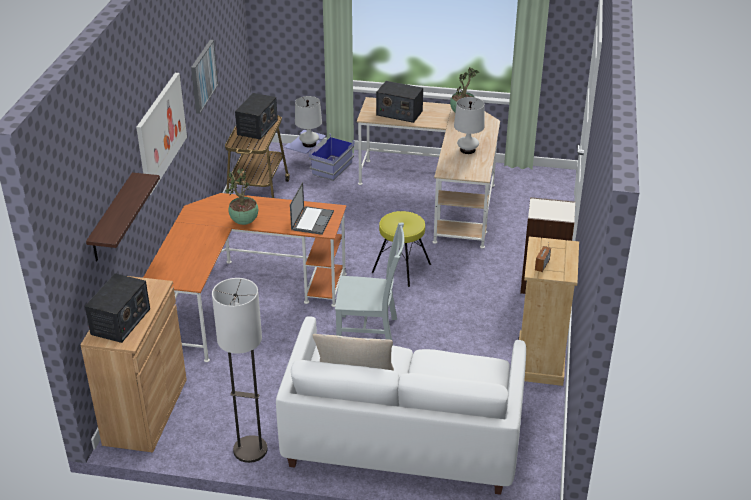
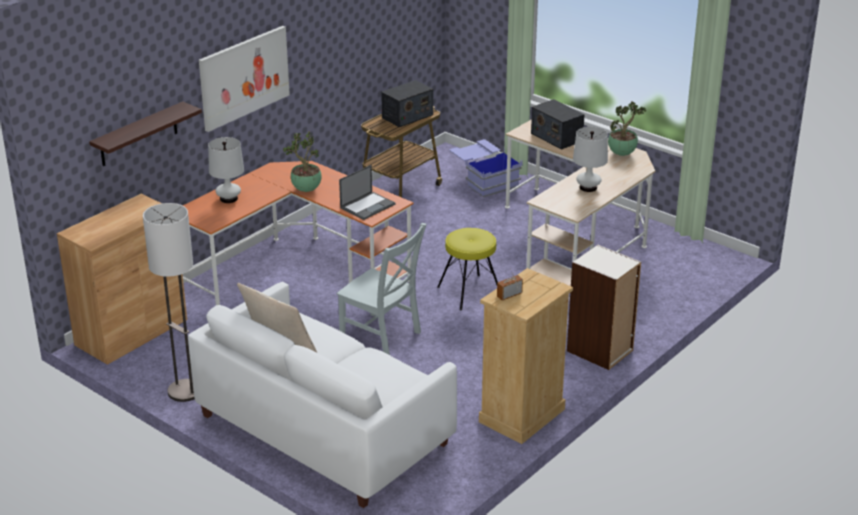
camera: 30 degrees right, 5 degrees down
radio [85,273,150,343] -> none
picture [191,40,218,114] -> none
white table lamp [295,96,322,148] -> white table lamp moved to [208,137,244,203]

